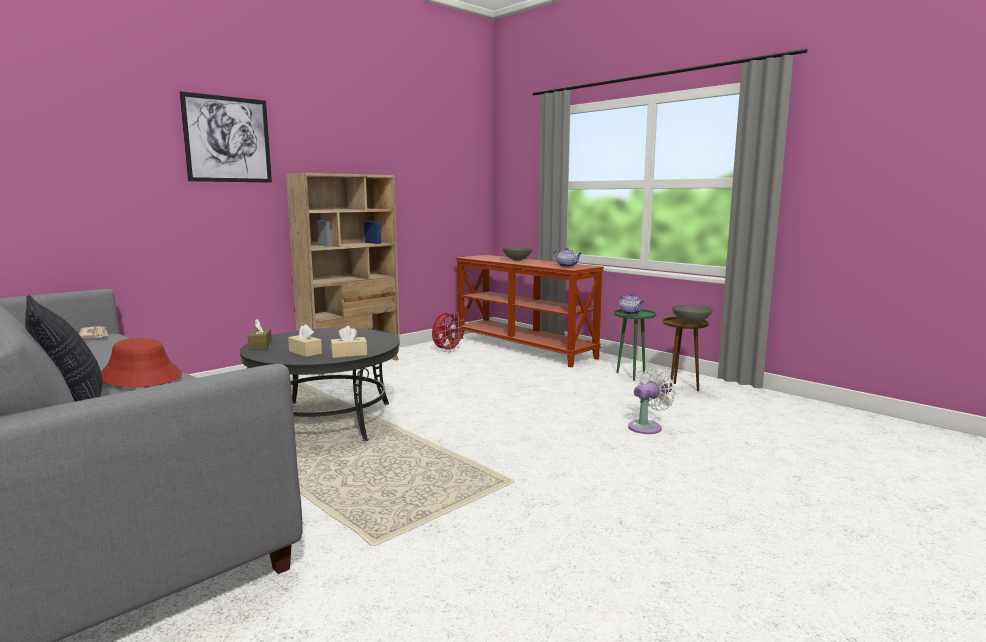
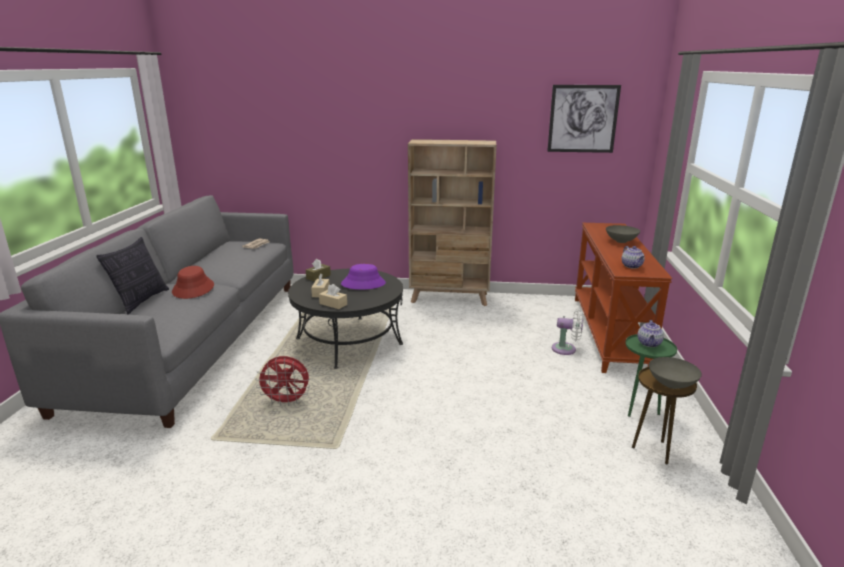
camera: 50 degrees right, 10 degrees up
picture [179,91,272,183] -> picture moved to [547,85,621,153]
red fan [432,311,465,352] -> red fan moved to [255,356,310,406]
white fan [628,367,676,434] -> white fan moved to [552,309,584,355]
none -> purple hat [341,264,386,290]

